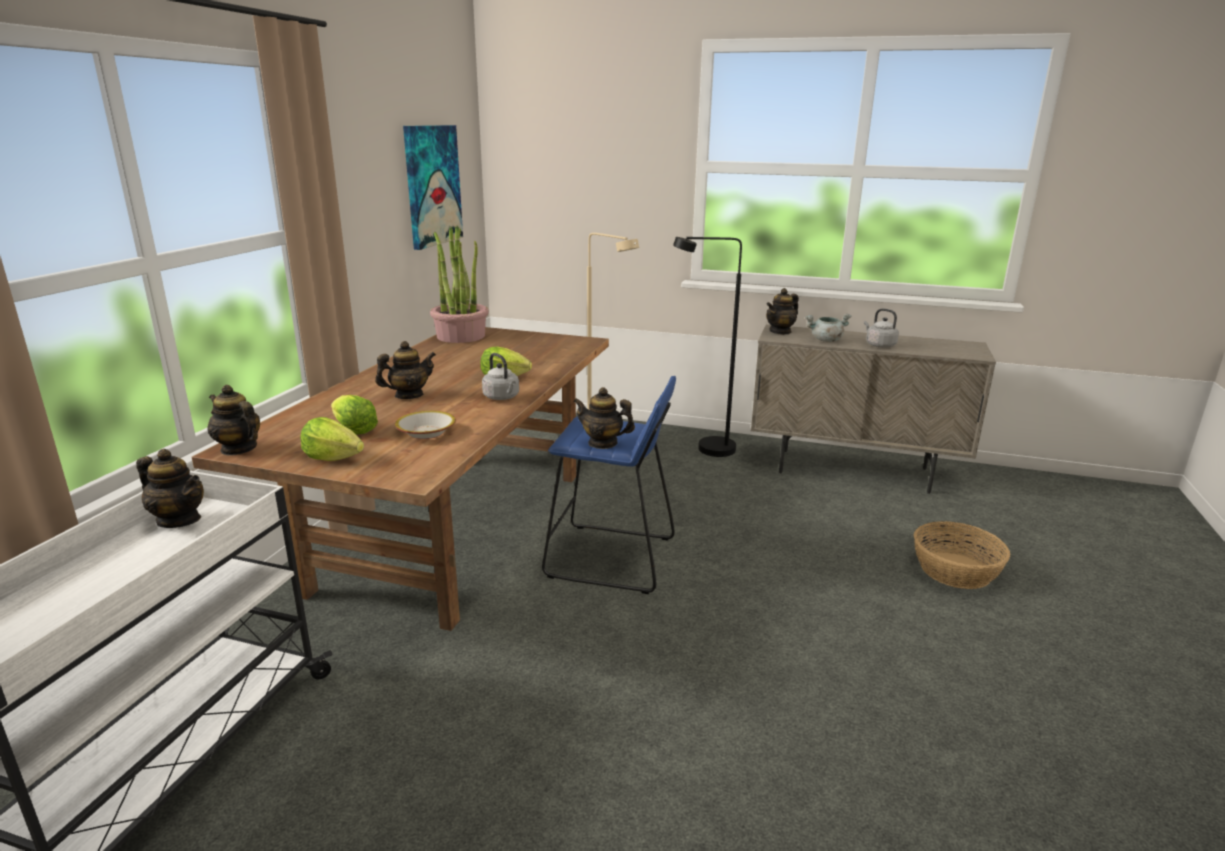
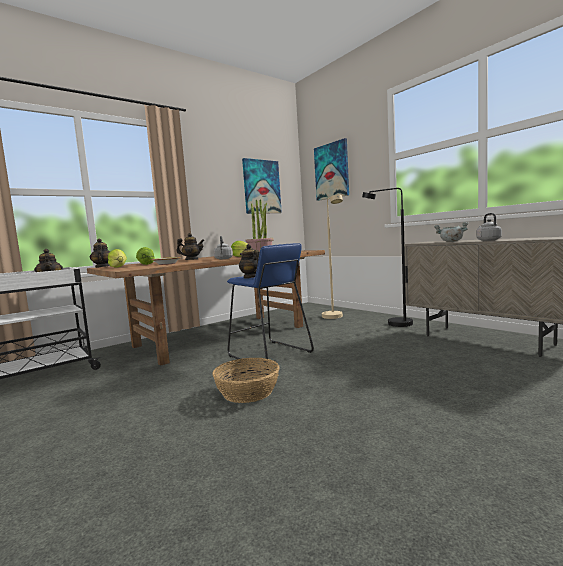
camera: 35 degrees right, 15 degrees down
teapot [766,288,799,335] -> none
basket [914,521,1010,589] -> basket moved to [212,358,279,403]
none -> picture [314,138,349,201]

